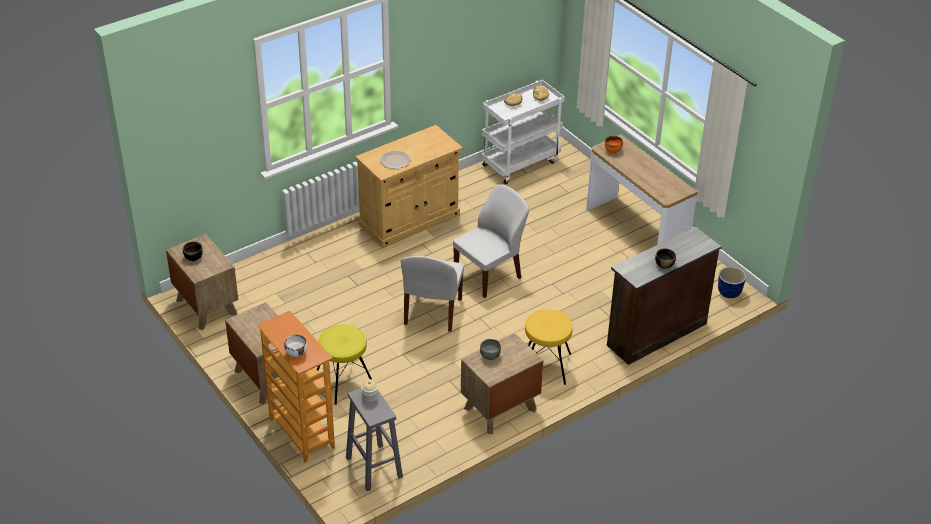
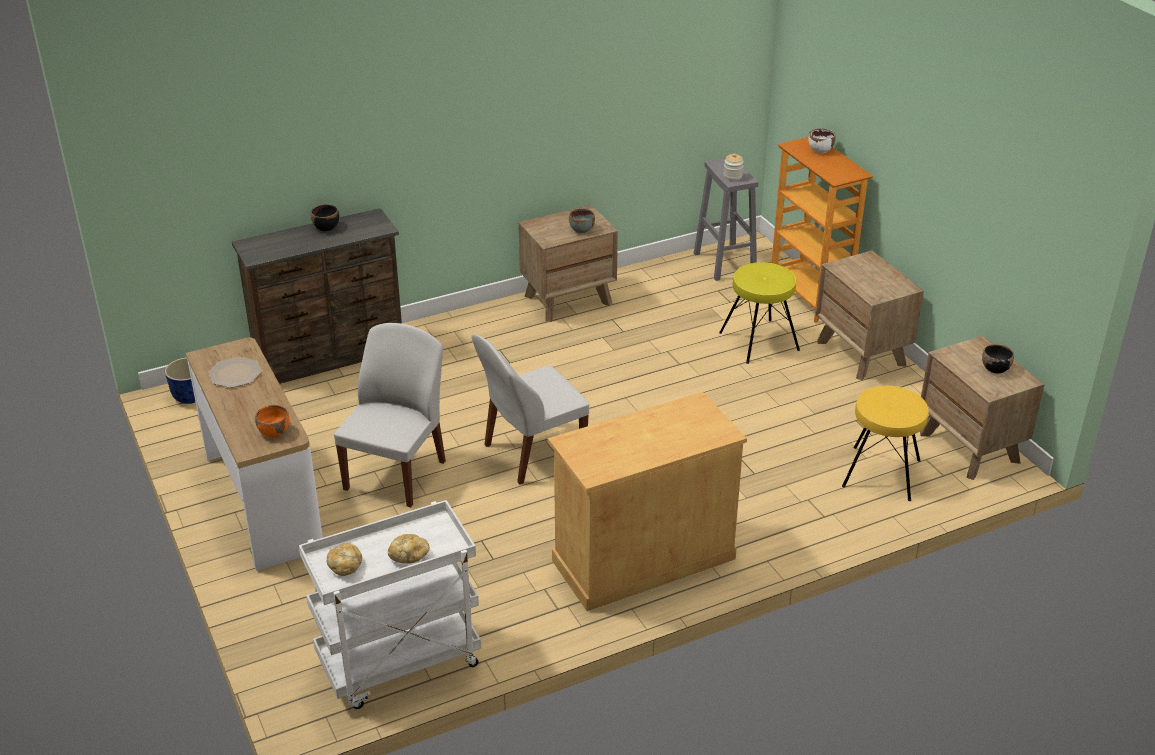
camera: 170 degrees left, 5 degrees down
plate [380,151,411,169] -> plate moved to [208,357,262,388]
white chair [400,256,464,332] -> white chair moved to [334,323,446,507]
yellow stool [525,309,573,385] -> yellow stool moved to [842,386,929,501]

